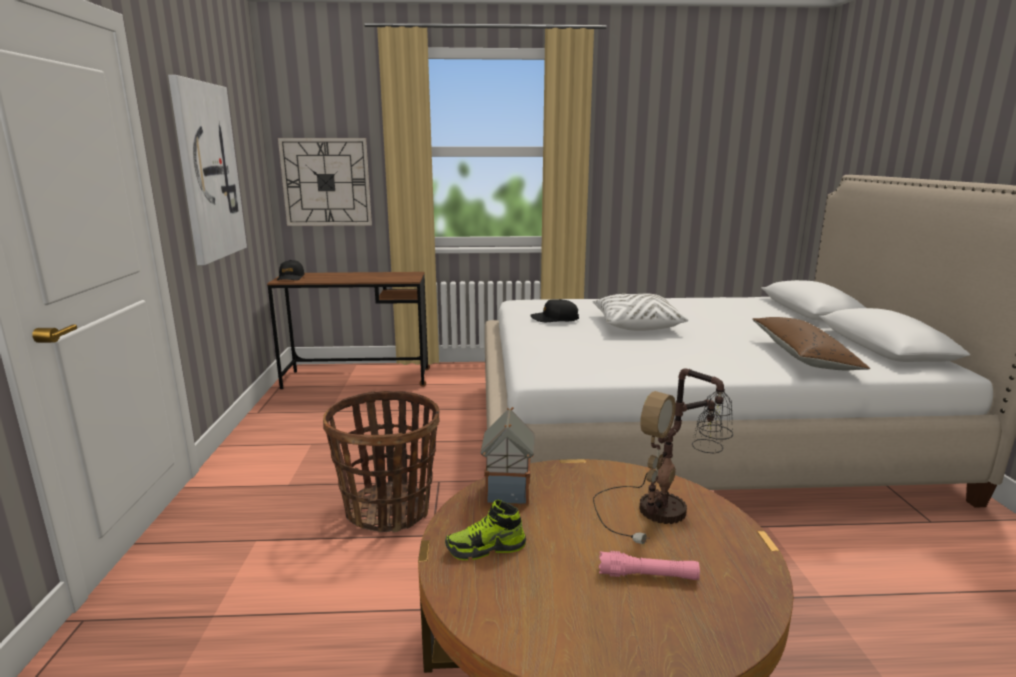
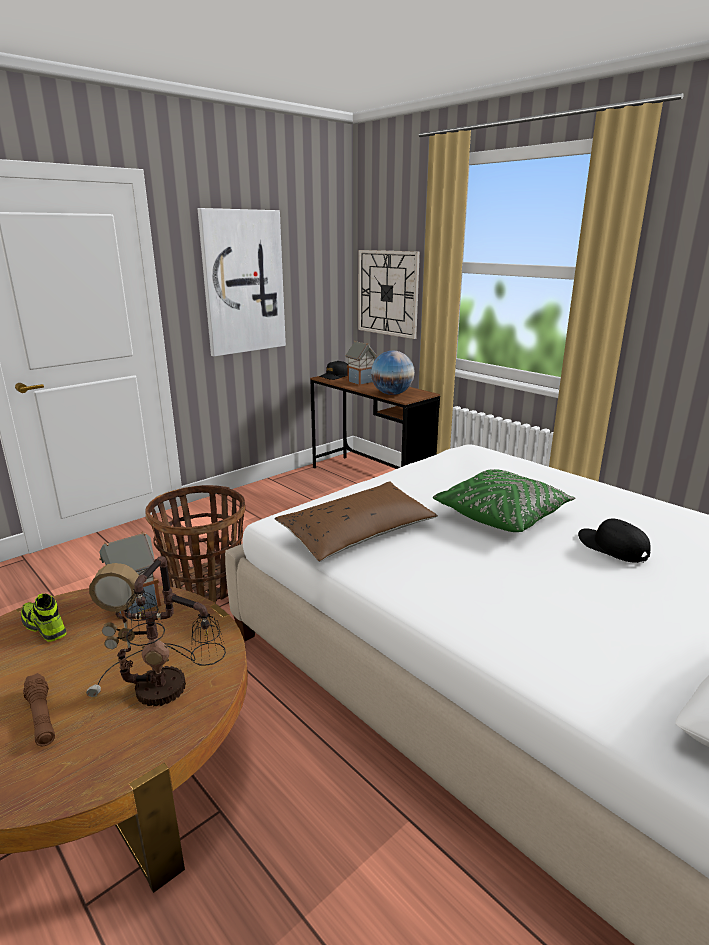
camera: 50 degrees right, 5 degrees up
black cap [530,299,579,322] -> black cap moved to [578,518,651,563]
white pillow [592,294,688,331] -> green pillow [433,469,575,532]
pink flashlight [599,551,700,580] -> brown flashlight [23,673,55,746]
brown pillow [752,317,870,370] -> brown pillow moved to [274,481,438,562]
none -> toy house [345,341,377,385]
none -> globe [371,351,415,395]

